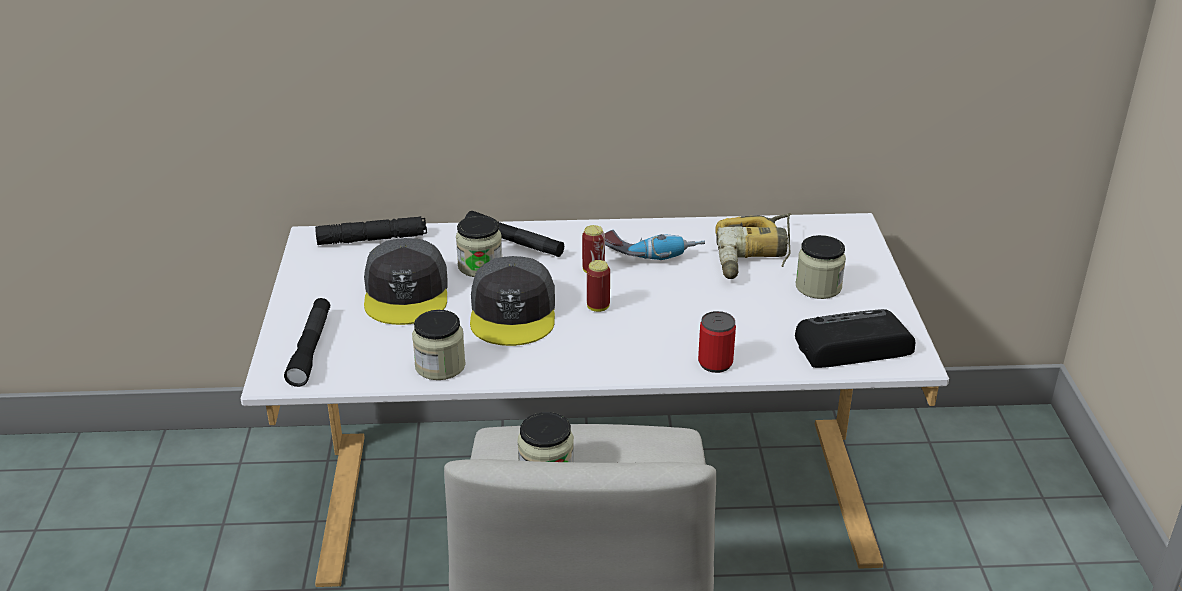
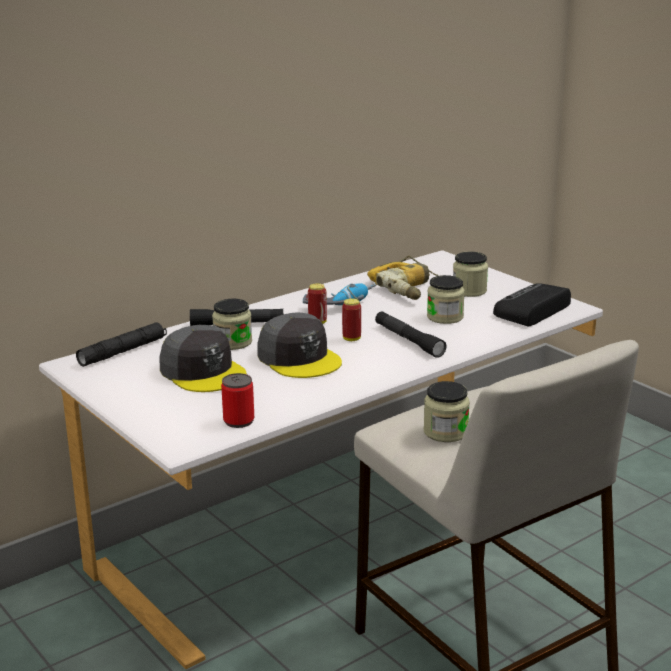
camera: 35 degrees left, 10 degrees down
black flashlight [284,298,330,387] -> black flashlight moved to [375,311,447,358]
jar [412,310,466,380] -> jar moved to [427,275,465,324]
can [698,311,736,373] -> can moved to [221,373,254,428]

